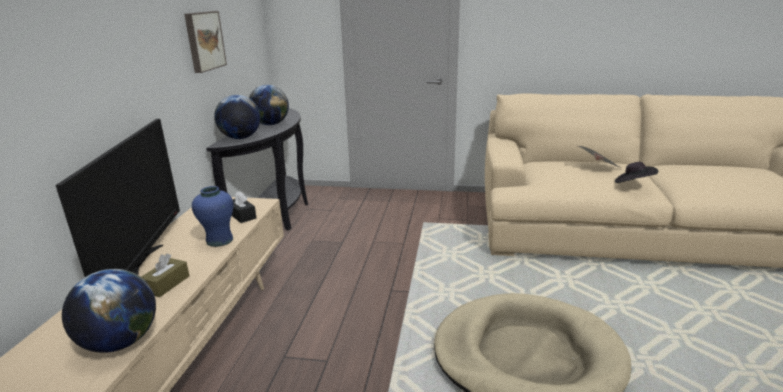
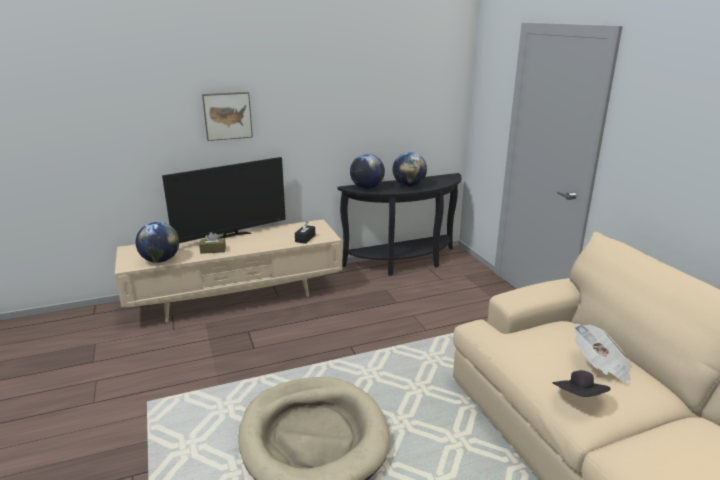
camera: 60 degrees right, 0 degrees up
picture [184,11,227,73] -> picture moved to [202,92,253,141]
blue vase [192,186,234,247] -> none

